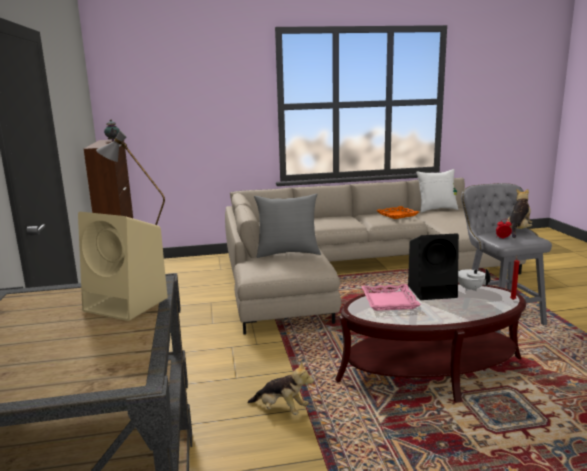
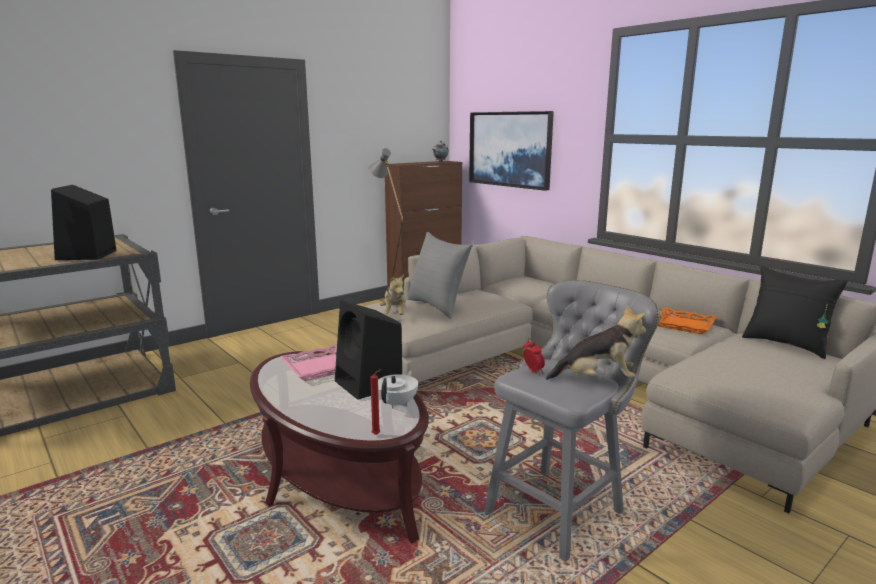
camera: 60 degrees right, 0 degrees up
beige speaker [78,212,168,321] -> black speaker [51,185,117,260]
plush toy [247,361,314,415] -> plush toy moved to [380,274,406,315]
white pillow [416,169,458,213] -> black pillow [742,266,848,359]
none -> picture [469,111,554,191]

